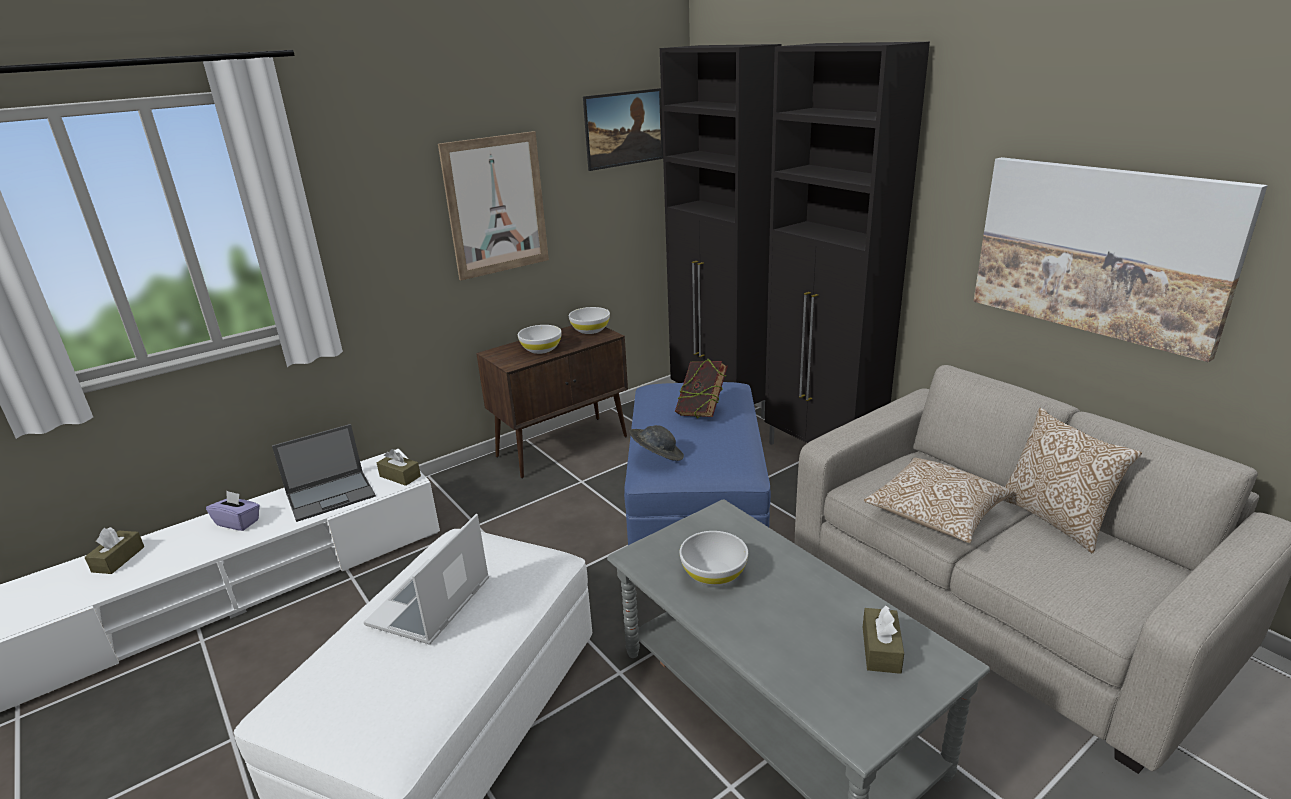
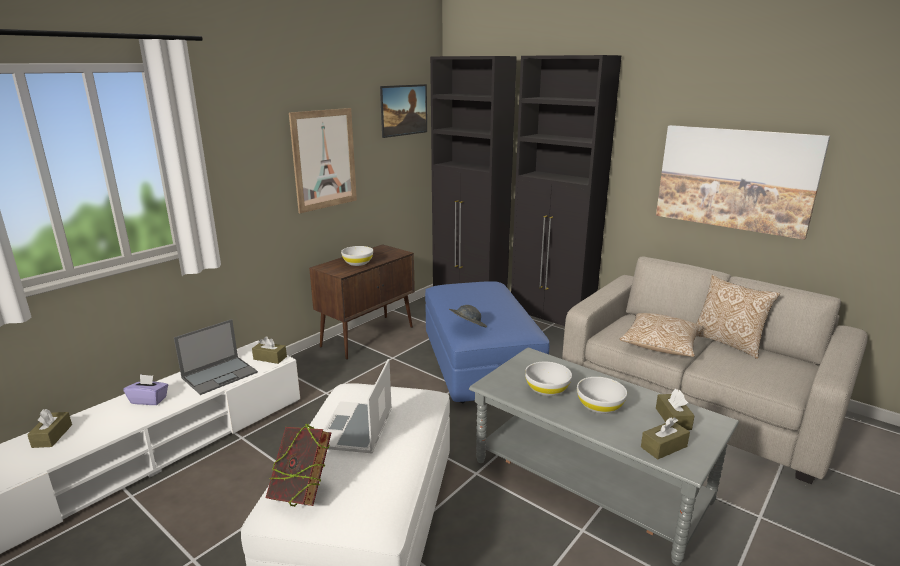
camera: 15 degrees left, 5 degrees down
white bowl [569,307,610,334] -> white bowl moved to [577,377,627,414]
book [675,359,728,418] -> book moved to [265,424,331,507]
none -> brown tissue box [641,417,690,460]

